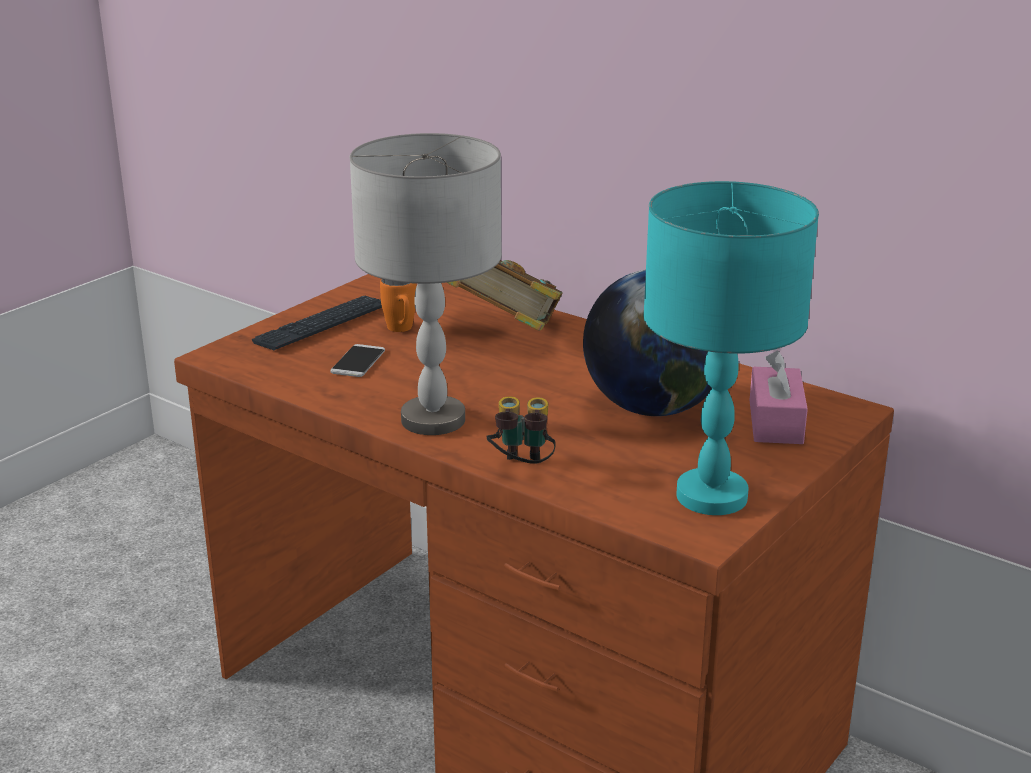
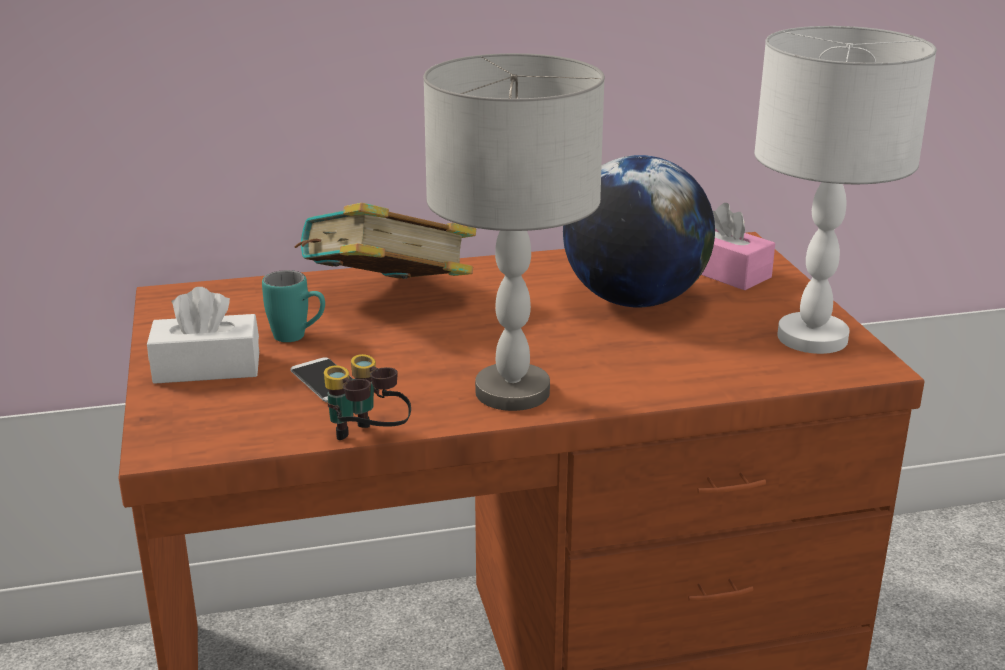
camera: 50 degrees left, 0 degrees up
keyboard [252,296,382,350] -> white tissue box [147,287,259,384]
orange mug [380,279,416,332] -> turquoise mug [262,270,325,342]
binoculars [486,396,556,464] -> binoculars moved to [324,354,411,440]
turquoise table lamp [643,181,819,515] -> white table lamp [754,26,937,354]

